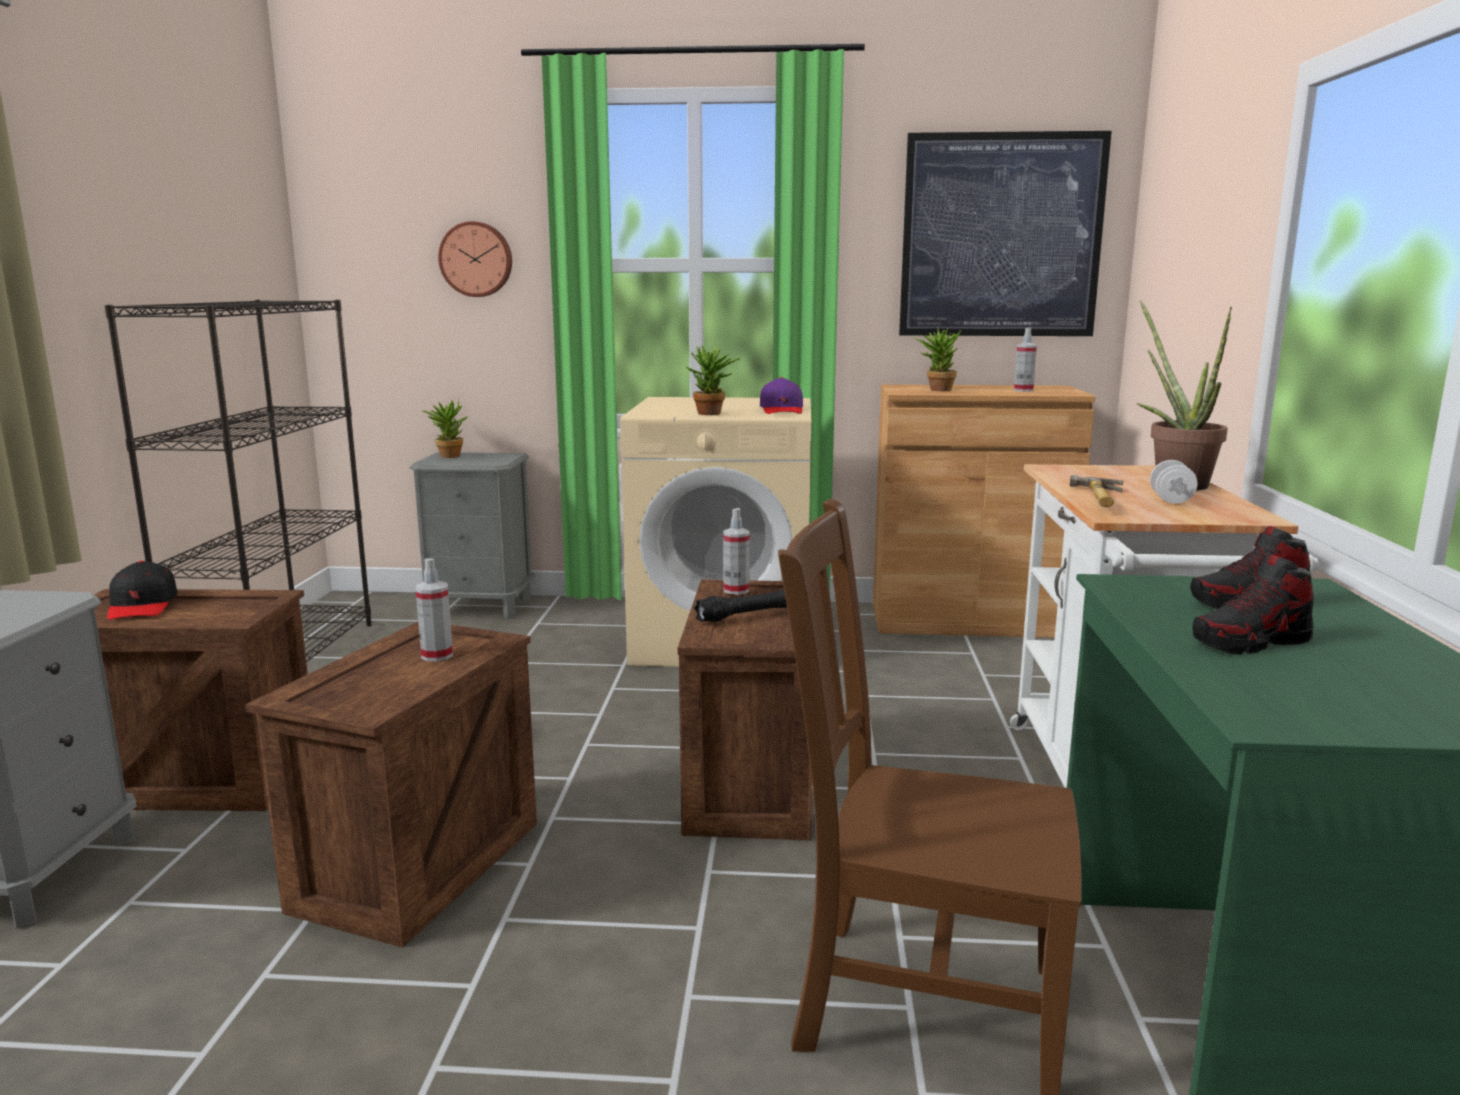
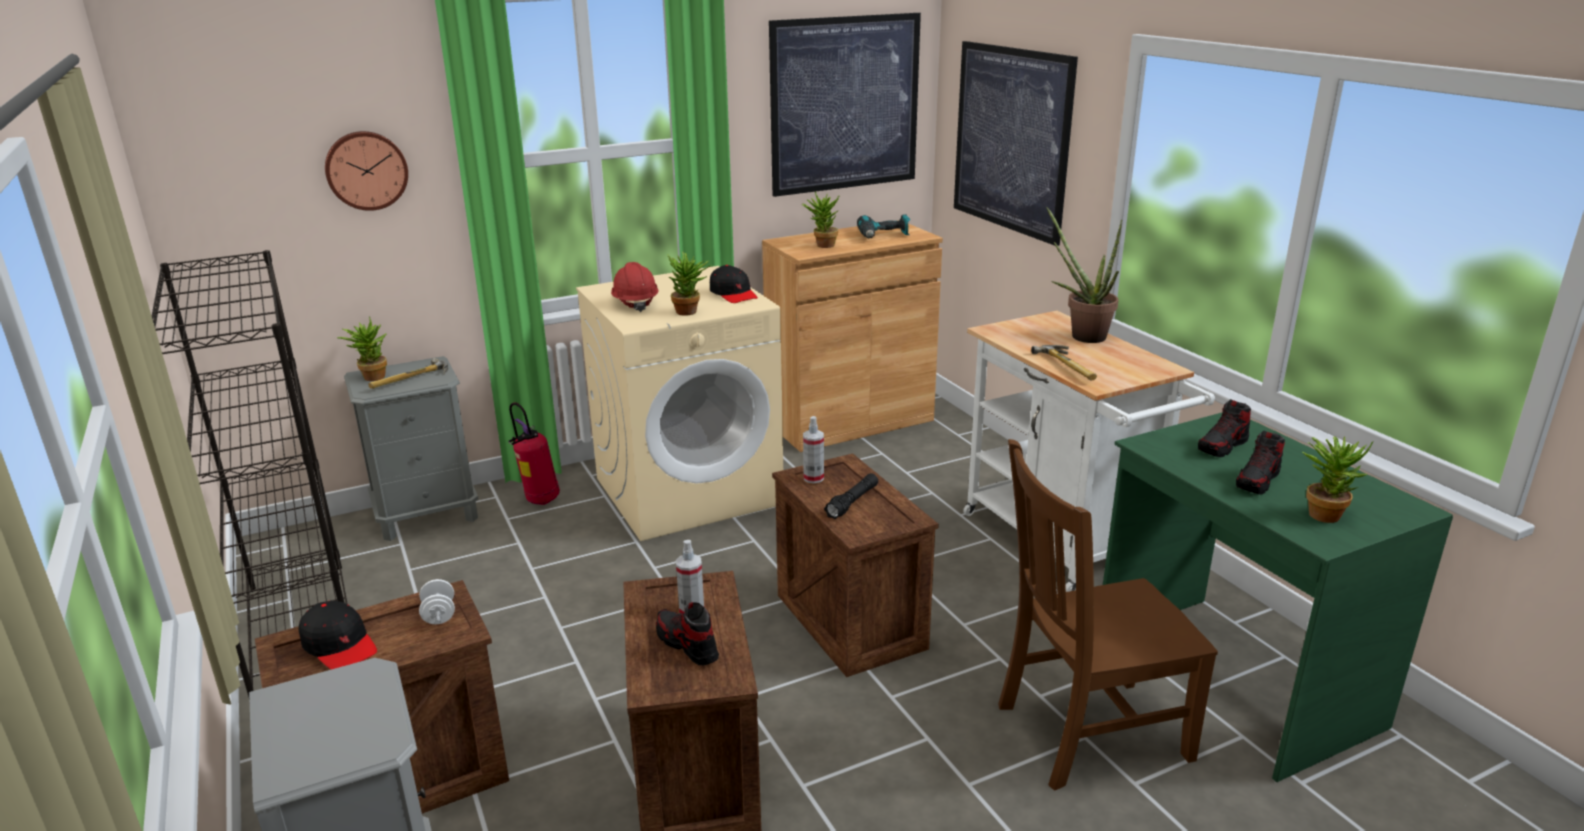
camera: 30 degrees left, 10 degrees up
purple cap [760,377,803,414] -> black cap [710,265,758,303]
spray bottle [1014,328,1037,392] -> power drill [857,214,910,238]
white dumbbell [1150,460,1197,504] -> white dumbbell moved to [419,579,455,624]
none -> hammer [368,358,448,389]
none -> fire extinguisher [508,402,560,505]
none -> red hard hat [611,262,659,312]
none -> shoe [656,602,719,665]
none -> picture [954,41,1078,246]
none -> potted plant [1302,436,1373,523]

